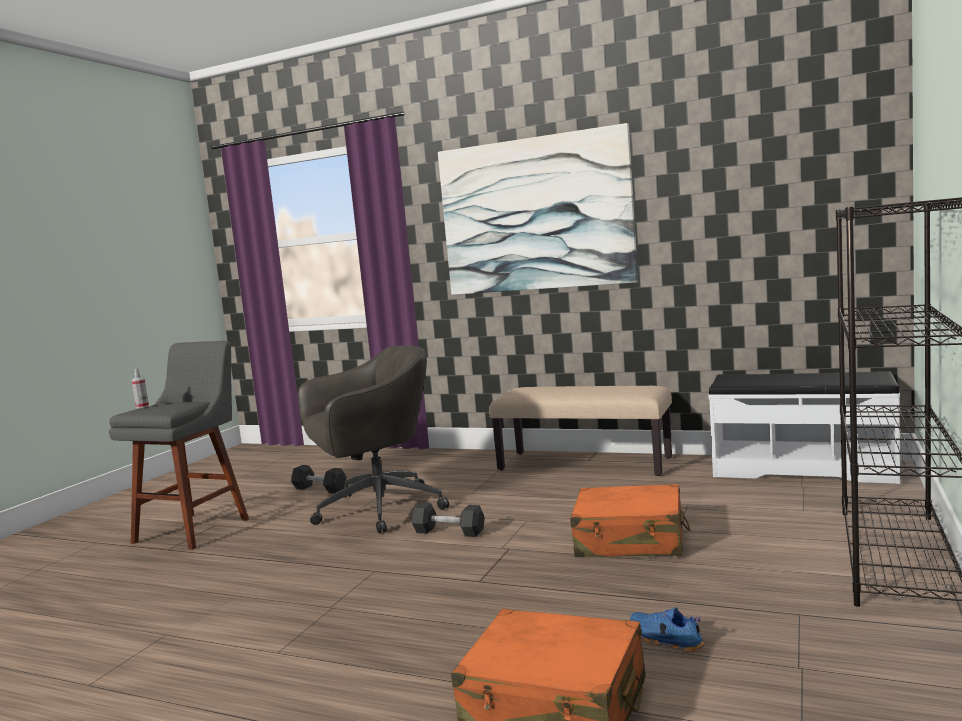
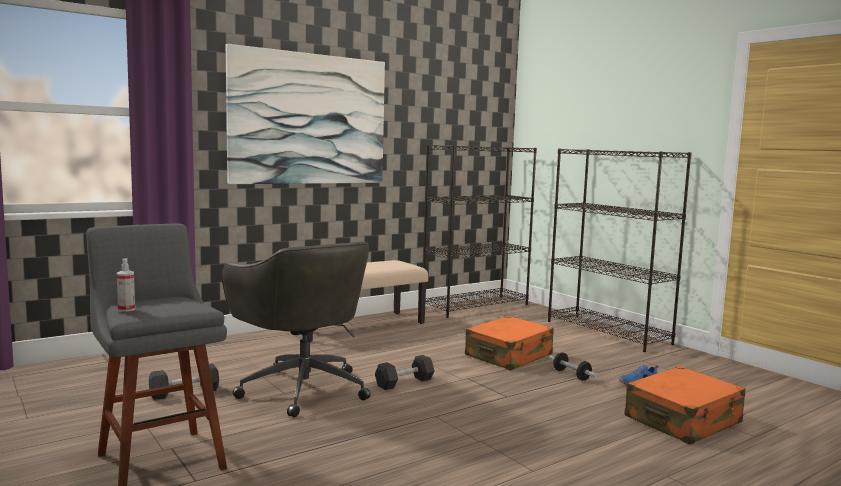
camera: 60 degrees left, 0 degrees up
grey office chair [298,345,449,533] -> grey office chair turned 135 degrees clockwise [221,241,371,417]
white bench [708,371,900,484] -> black bookcase [424,145,537,318]
none -> dumbbell [549,352,598,381]

